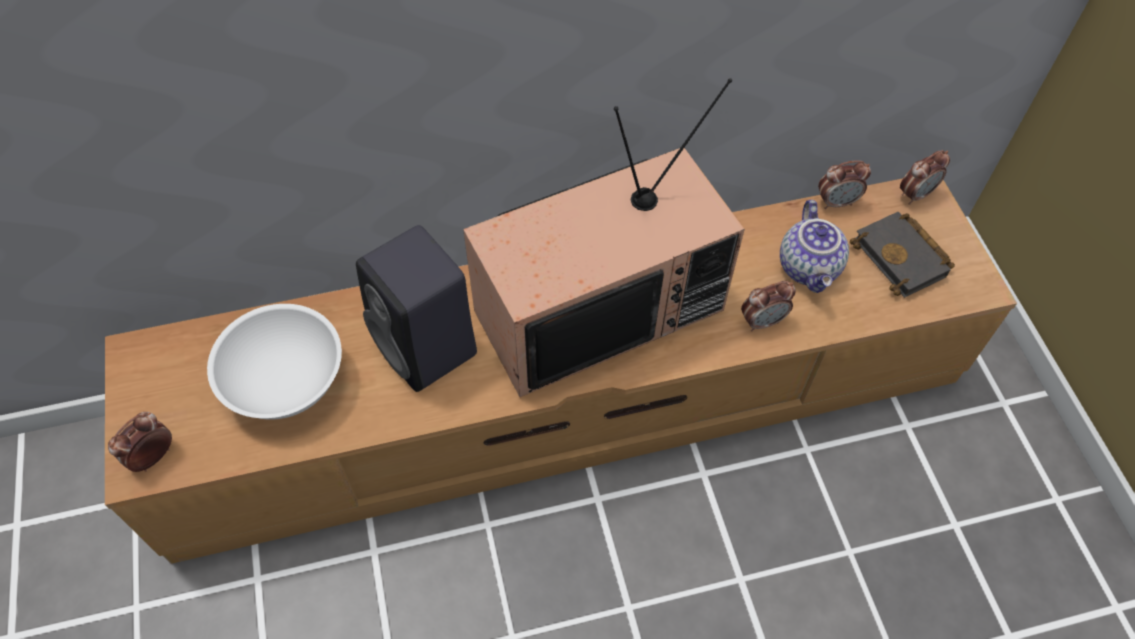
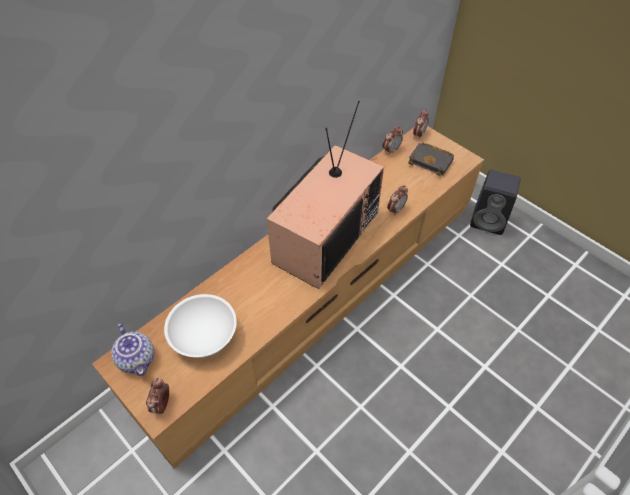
camera: 30 degrees left, 5 degrees down
black speaker [356,225,477,392] -> black speaker moved to [470,170,521,235]
teapot [780,200,849,293] -> teapot moved to [111,323,154,376]

